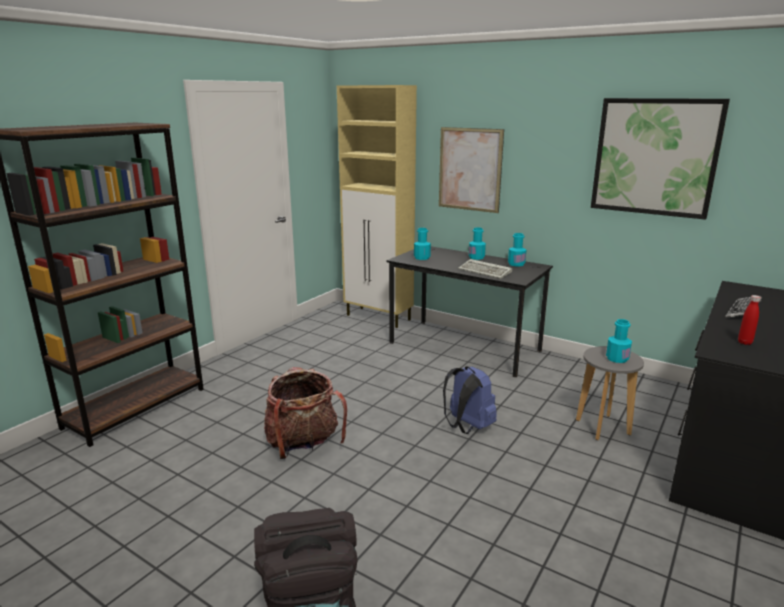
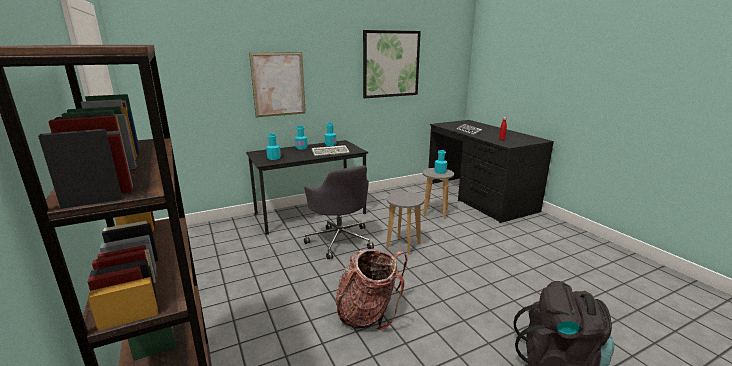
camera: 60 degrees left, 0 degrees up
beige cabinet [337,85,417,328] -> none
blue backpack [443,366,497,434] -> grey stool [386,192,424,254]
none -> grey office chair [304,165,374,259]

